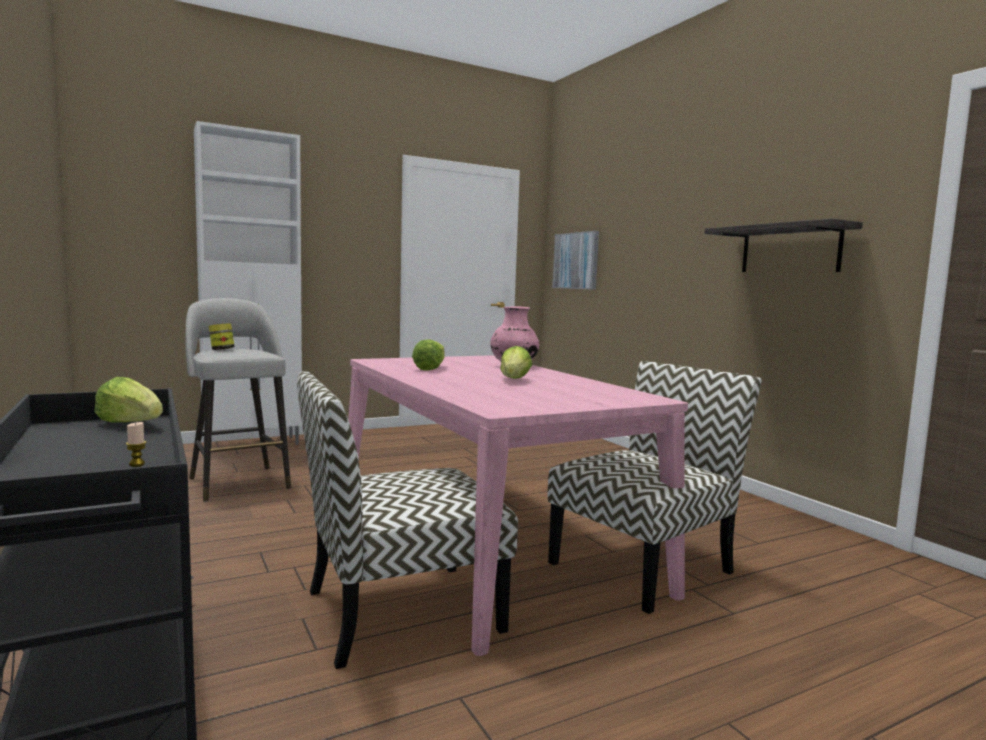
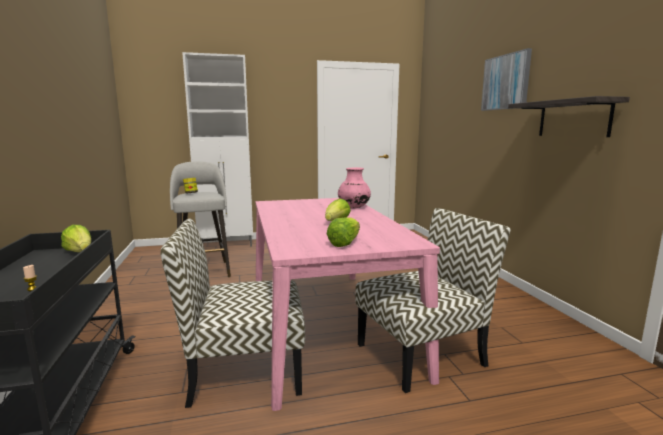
camera: 15 degrees right, 5 degrees up
lettuce [412,339,445,371] -> lettuce moved to [327,217,360,247]
picture [552,231,599,290] -> picture moved to [481,48,532,111]

